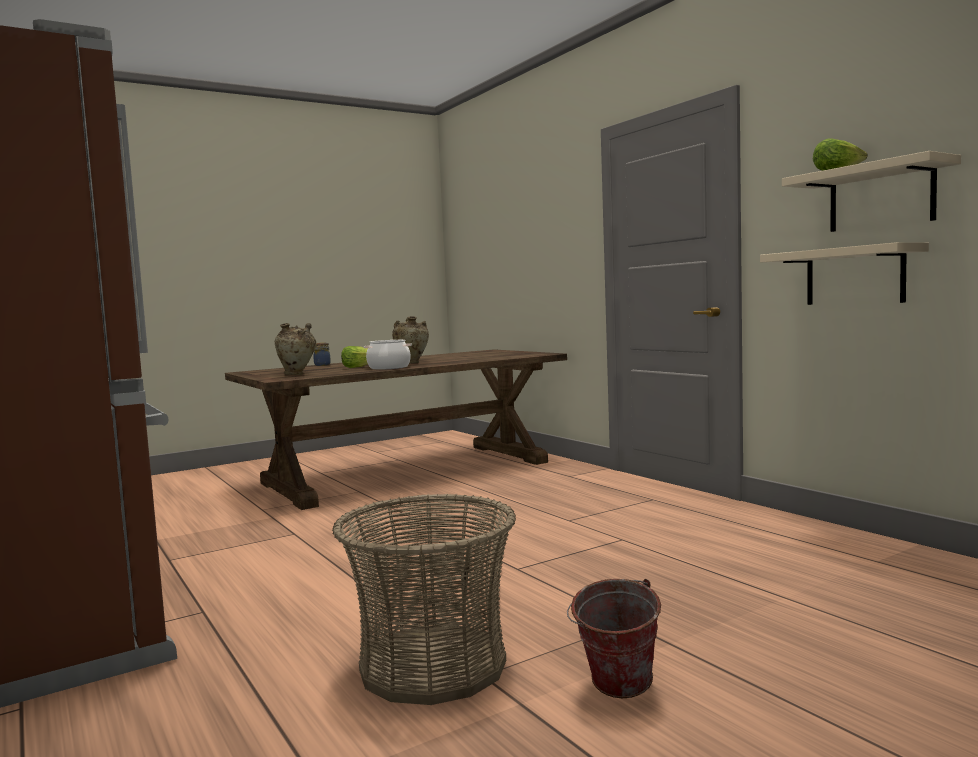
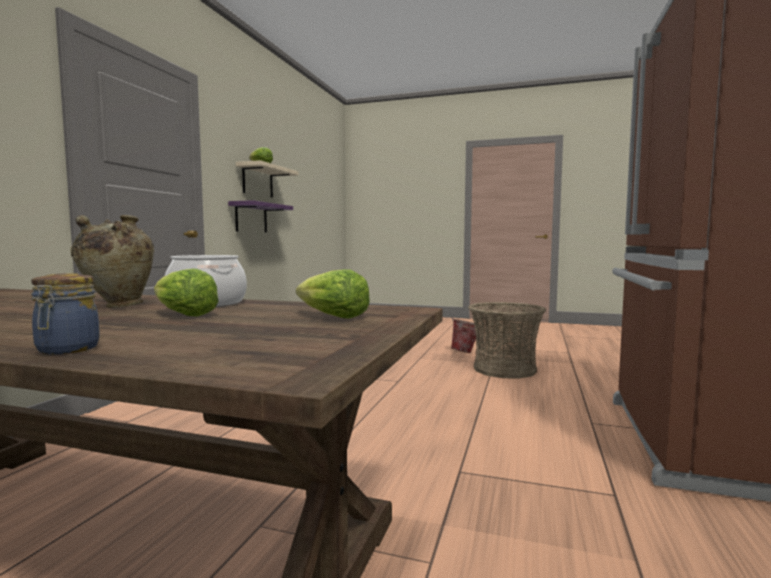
camera: 130 degrees left, 0 degrees up
beige vase [275,323,316,375] -> lettuce [296,269,370,319]
beige shelf [760,242,929,305] -> purple shelf [228,200,293,233]

